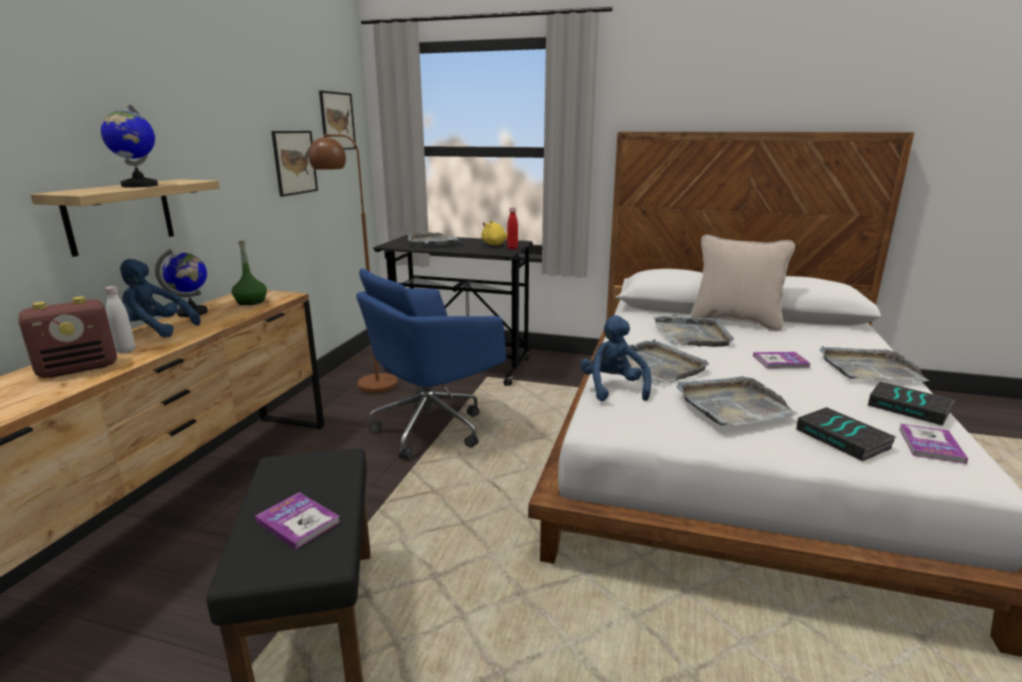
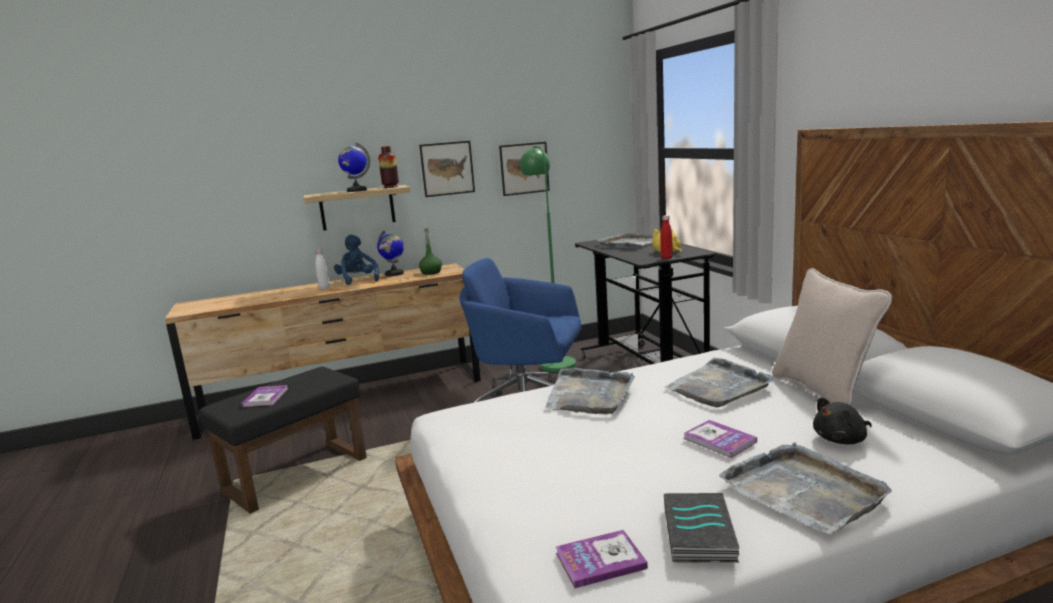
camera: 55 degrees right, 5 degrees down
radio [19,296,117,378] -> none
brown floor lamp [308,134,398,394] -> green floor lamp [520,146,576,373]
picture [319,91,356,150] -> picture moved to [419,141,475,197]
blue plush toy [580,315,651,401] -> none
grey tray [676,376,798,426] -> none
book [796,407,896,461] -> none
none -> vase [378,146,399,188]
none -> black plush toy [813,397,872,444]

